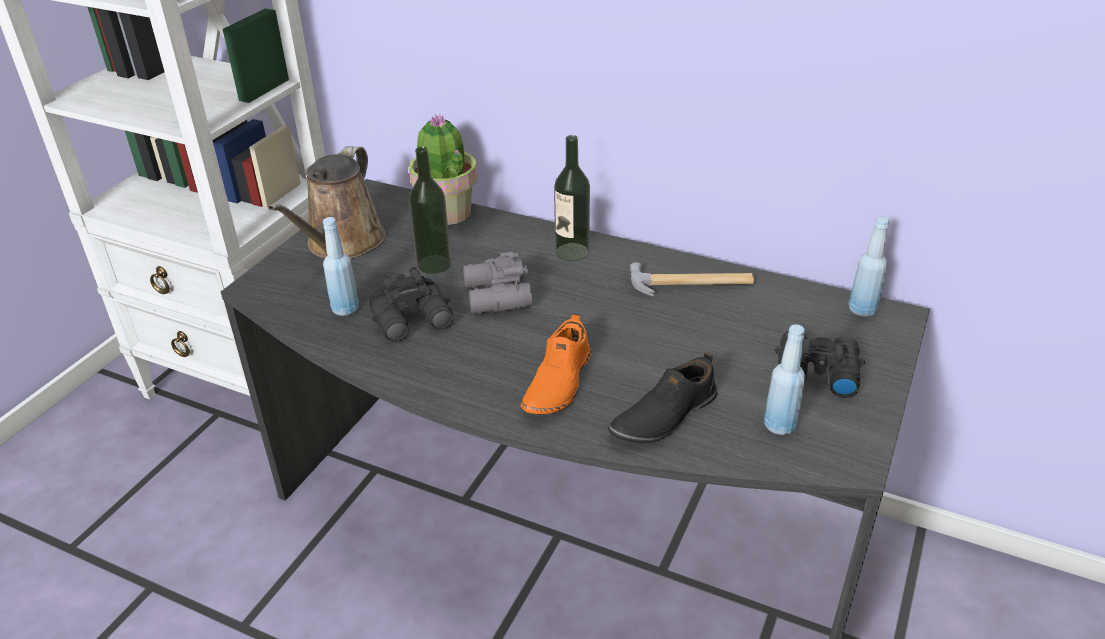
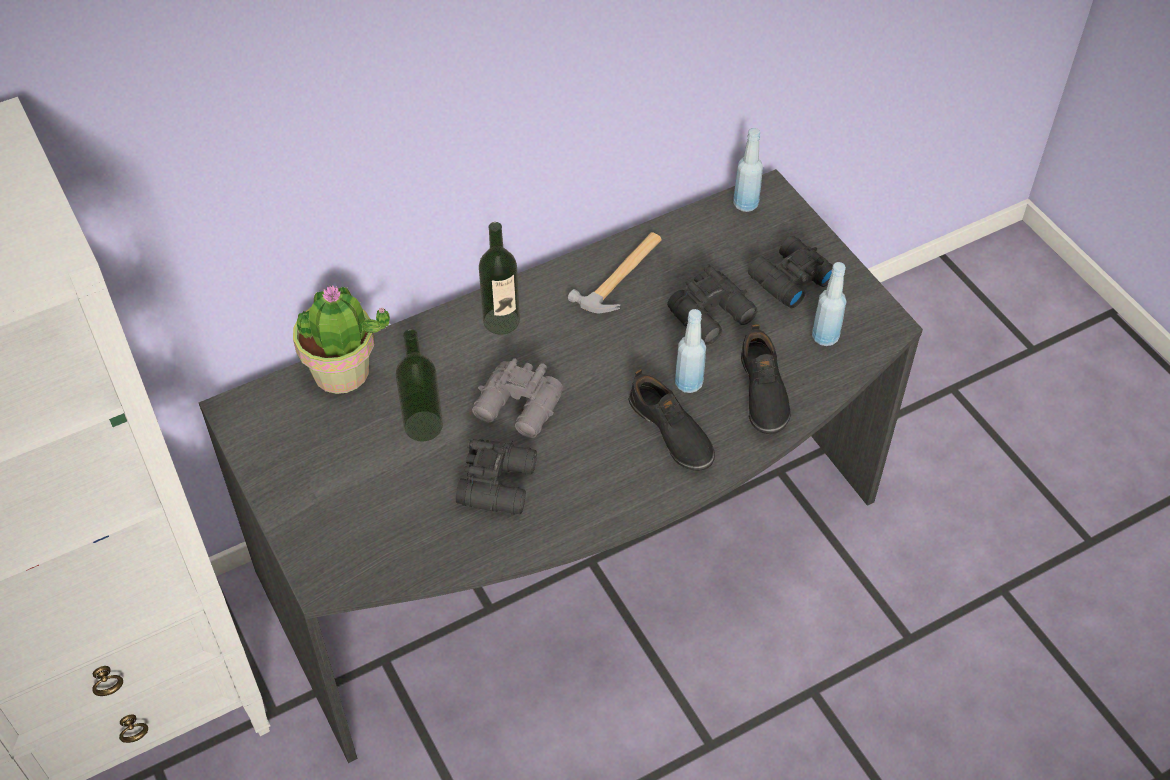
camera: 55 degrees left, 15 degrees up
brown watering can [268,146,386,259] -> none
blue bottle [323,217,359,316] -> blue bottle moved to [675,309,706,393]
orange shoe [521,313,591,414] -> black shoe [628,369,715,471]
none -> black binoculars [667,265,757,345]

